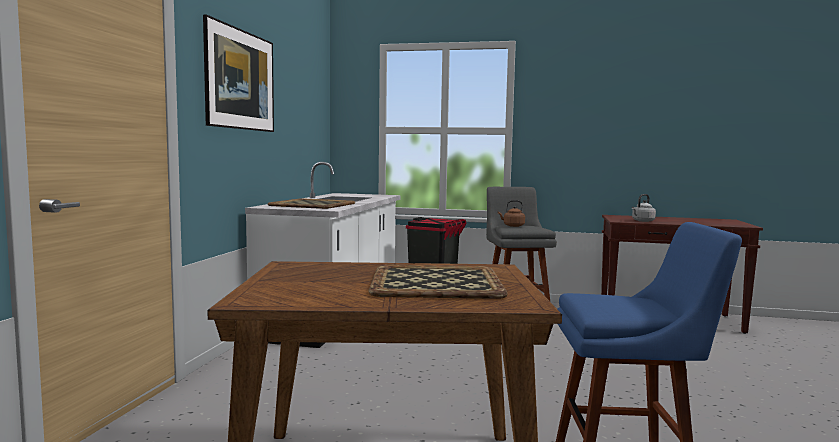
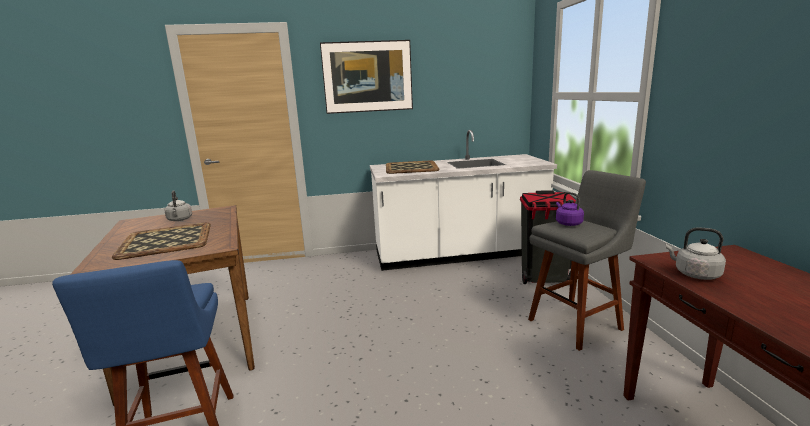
camera: 70 degrees right, 10 degrees up
brown kettle [498,200,525,227] -> purple kettle [556,192,584,226]
none -> grey kettle [164,190,192,221]

